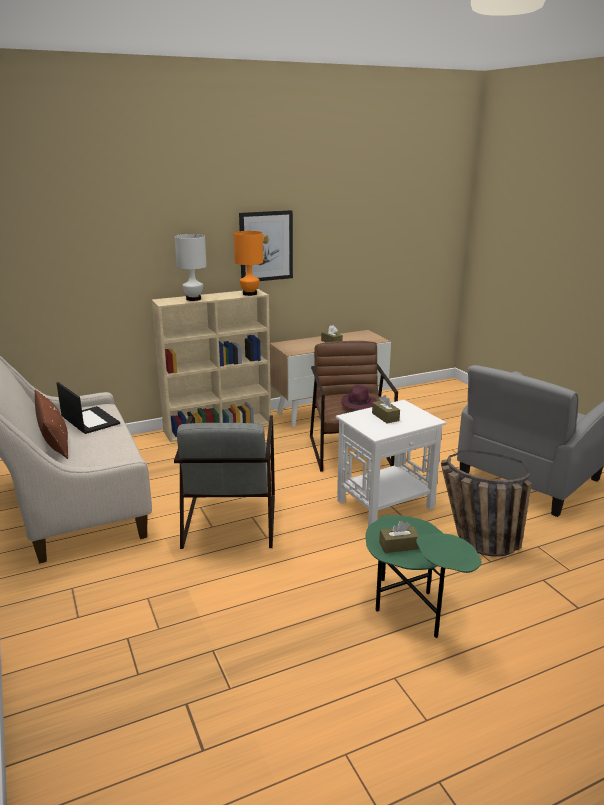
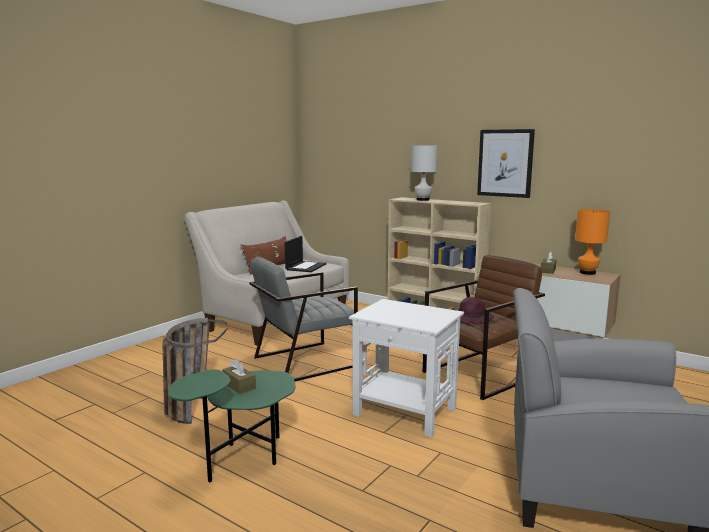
camera: 60 degrees right, 10 degrees down
orange table lamp [234,231,263,296] -> orange table lamp moved to [575,209,610,275]
brown tissue box [372,395,400,424] -> none
basket [441,450,532,557] -> basket moved to [162,318,227,424]

